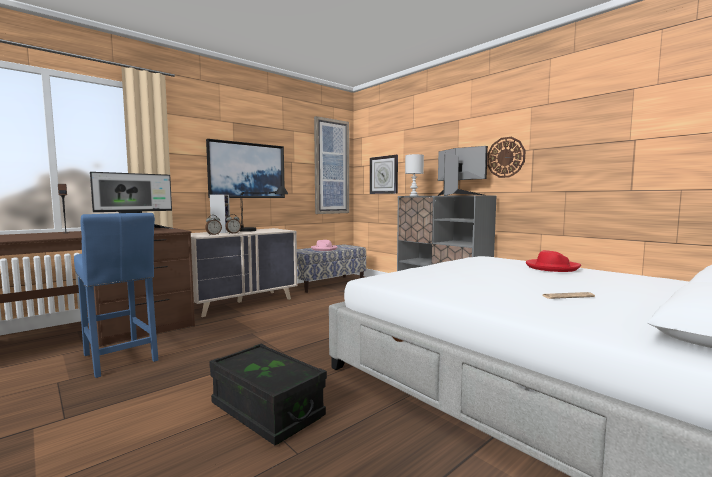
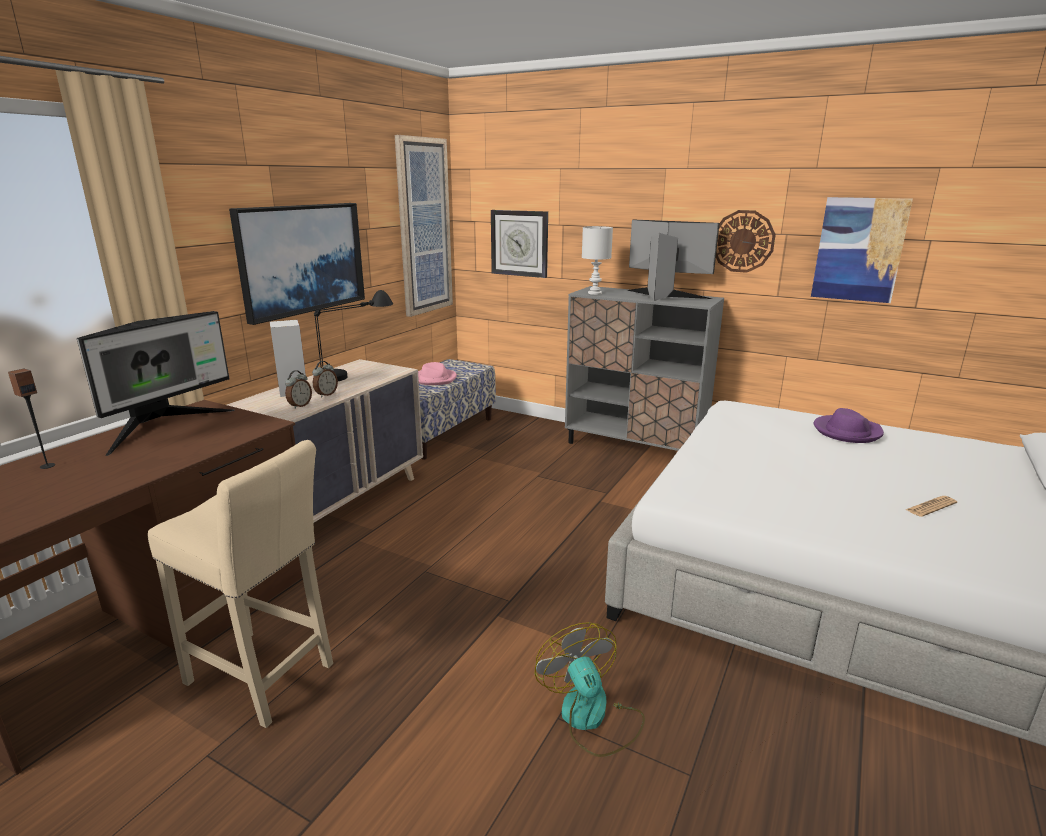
camera: 20 degrees left, 15 degrees up
blue stool [74,213,158,378] -> beige stool [148,440,333,728]
black storage box [209,344,327,445] -> fan [535,622,645,757]
red hat [526,250,581,272] -> purple hat [814,408,884,443]
none -> picture [811,197,913,303]

